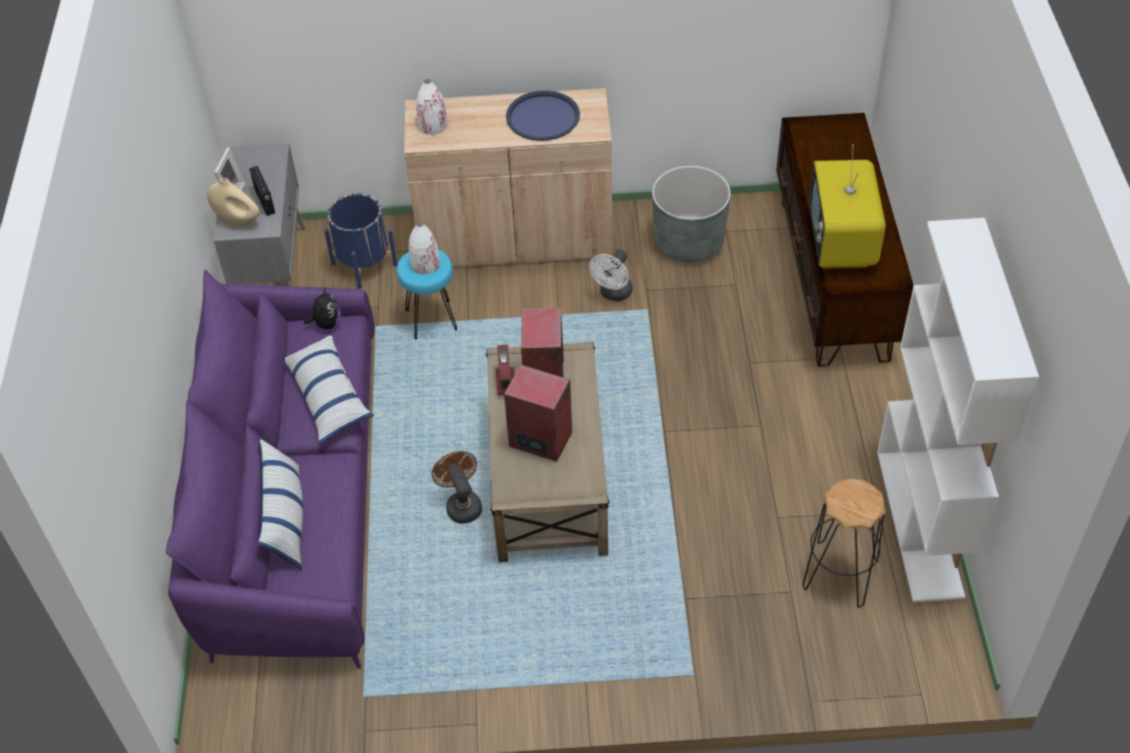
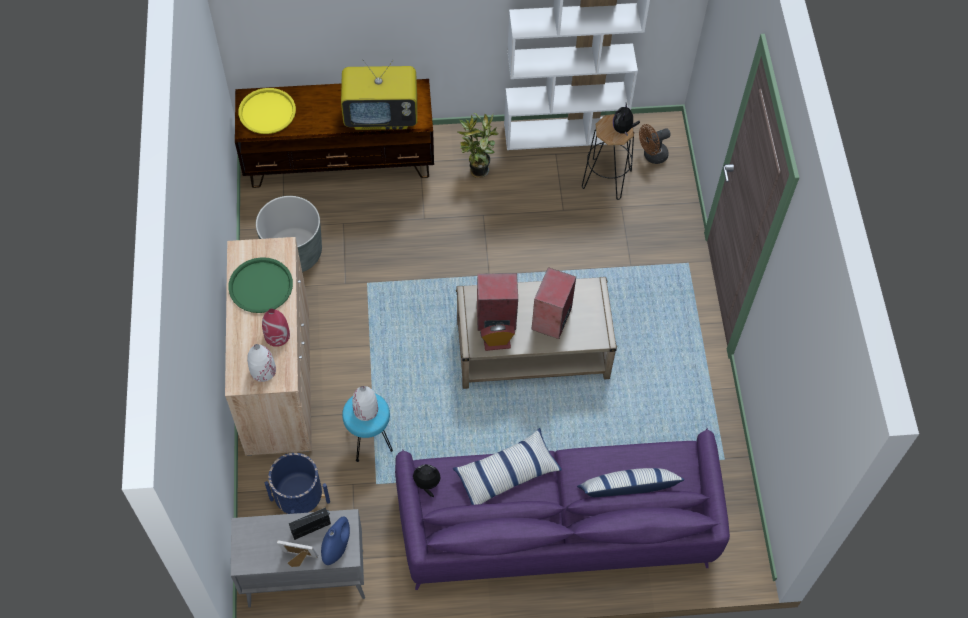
camera: 95 degrees left, 10 degrees up
beige vase [207,177,260,228] -> blue vase [321,517,350,565]
brown fan [432,451,482,524] -> brown fan moved to [639,124,671,164]
blue tray [506,90,580,141] -> green tray [228,257,293,313]
white fan [589,249,633,301] -> none
none -> yellow tray [238,88,296,134]
none -> red vase [262,308,290,347]
none -> potted plant [458,113,499,178]
none -> plush toy [613,104,640,136]

